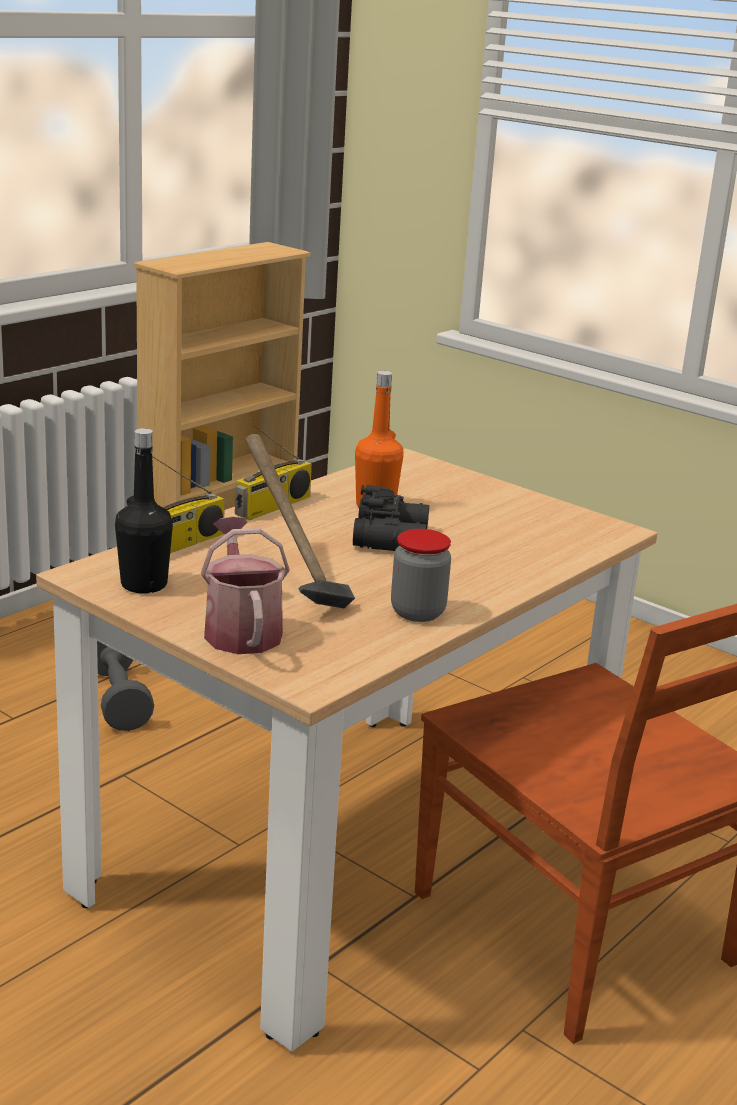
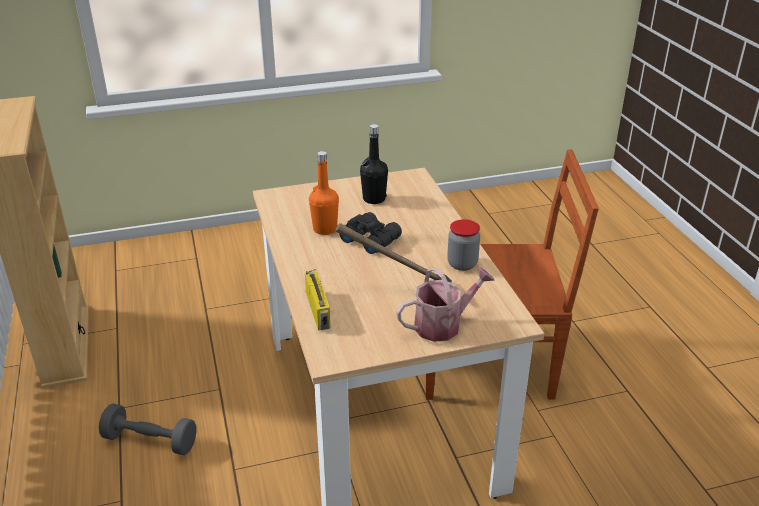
camera: 55 degrees left, 10 degrees up
black bottle [115,428,173,594] -> black bottle moved to [360,124,388,204]
watering can [201,516,290,654] -> watering can turned 135 degrees clockwise [397,267,495,342]
radio [235,422,312,520] -> none

